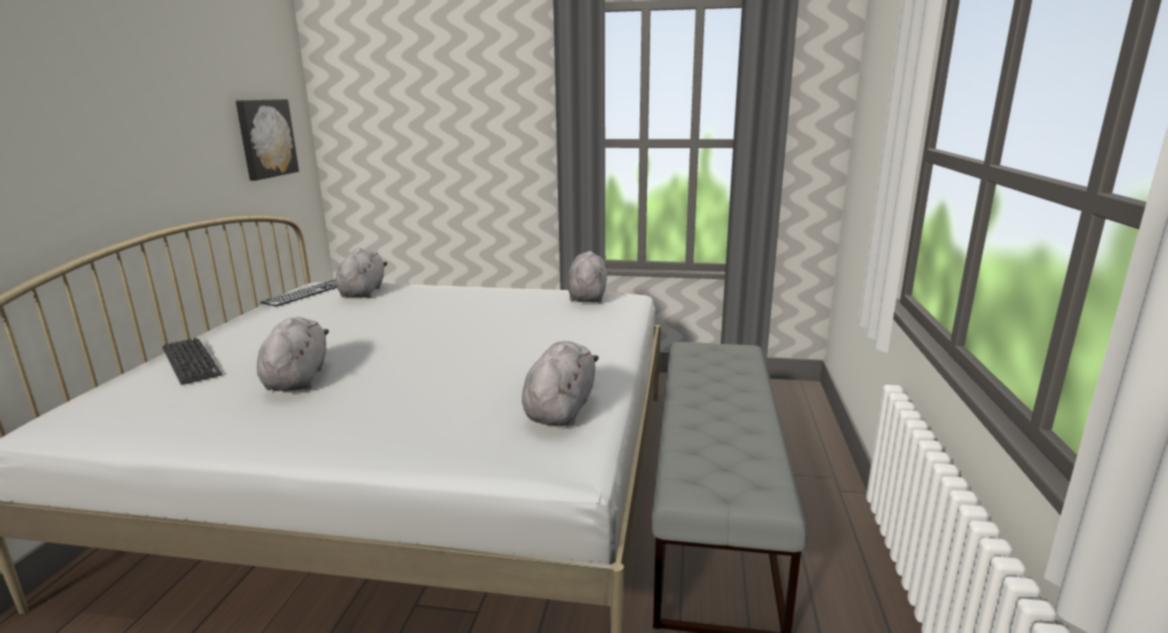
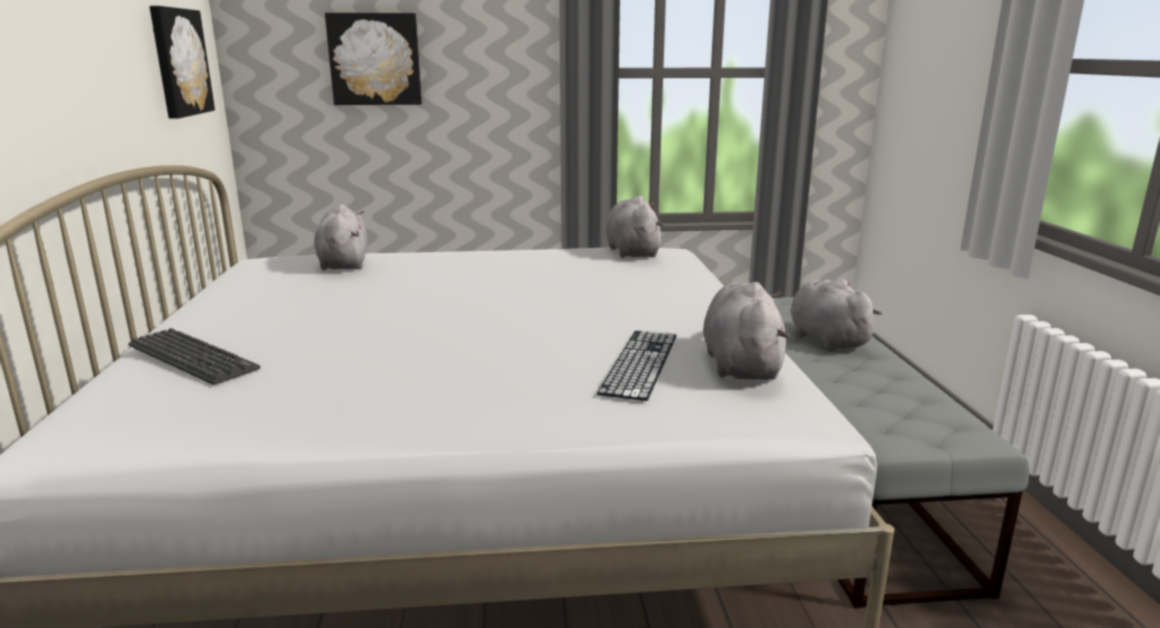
camera: 15 degrees left, 0 degrees up
grey plush toy [257,317,329,391] -> grey plush toy moved to [790,279,882,350]
keyboard [260,280,337,307] -> keyboard moved to [597,330,677,401]
none -> picture [325,13,422,105]

